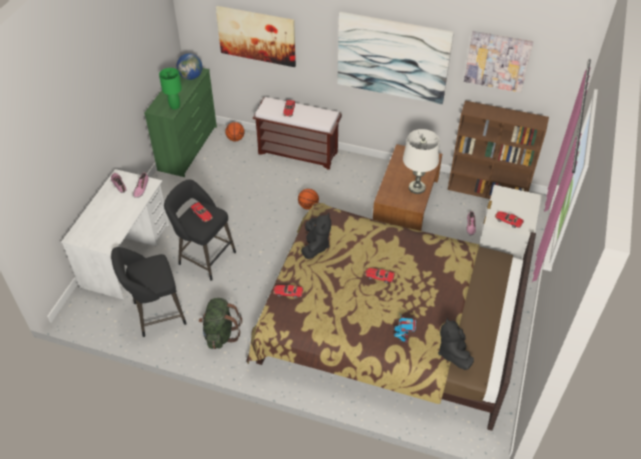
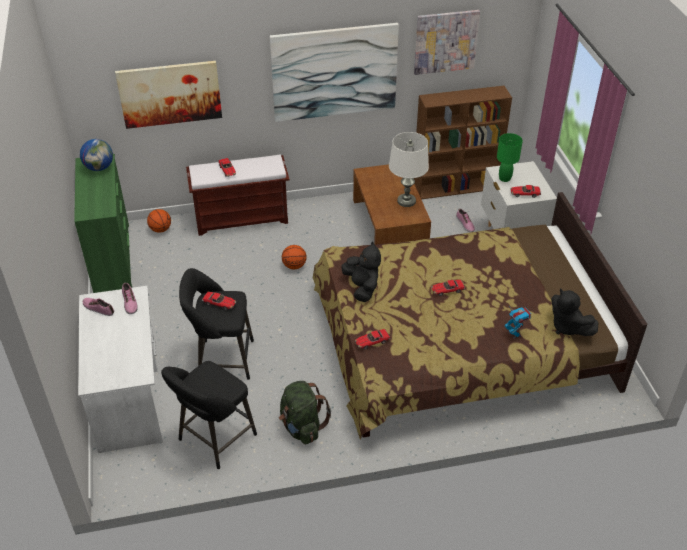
camera: 30 degrees left, 5 degrees down
green table lamp [159,68,182,110] -> green table lamp moved to [497,133,523,182]

